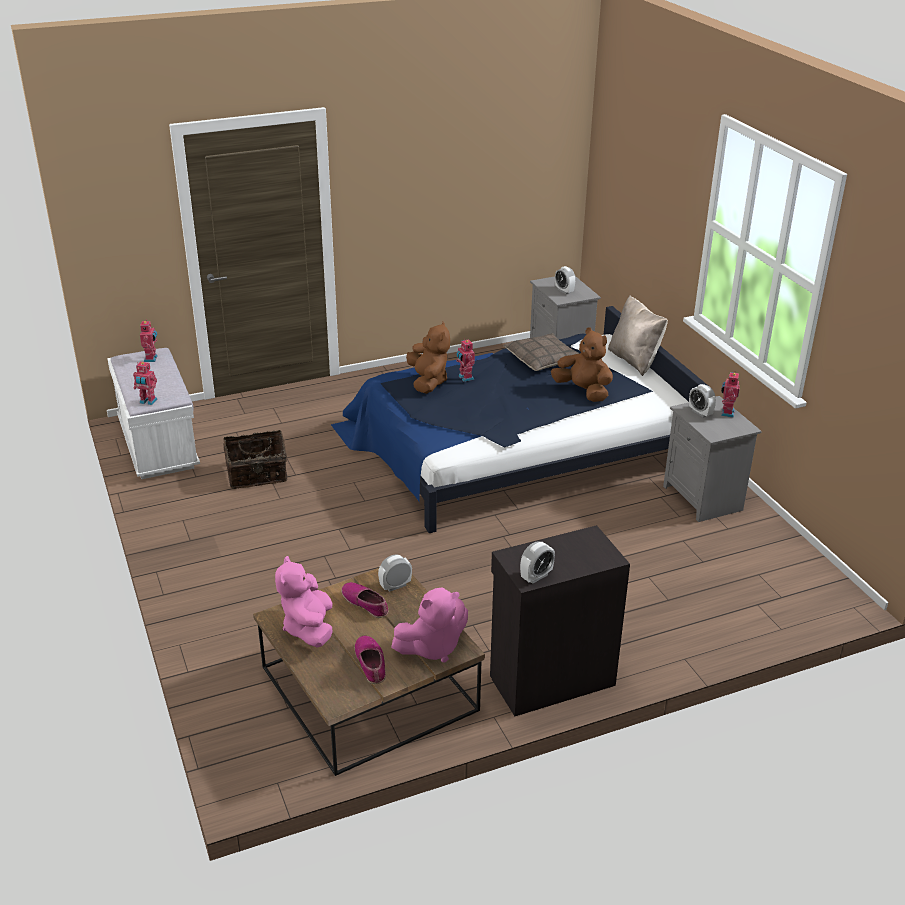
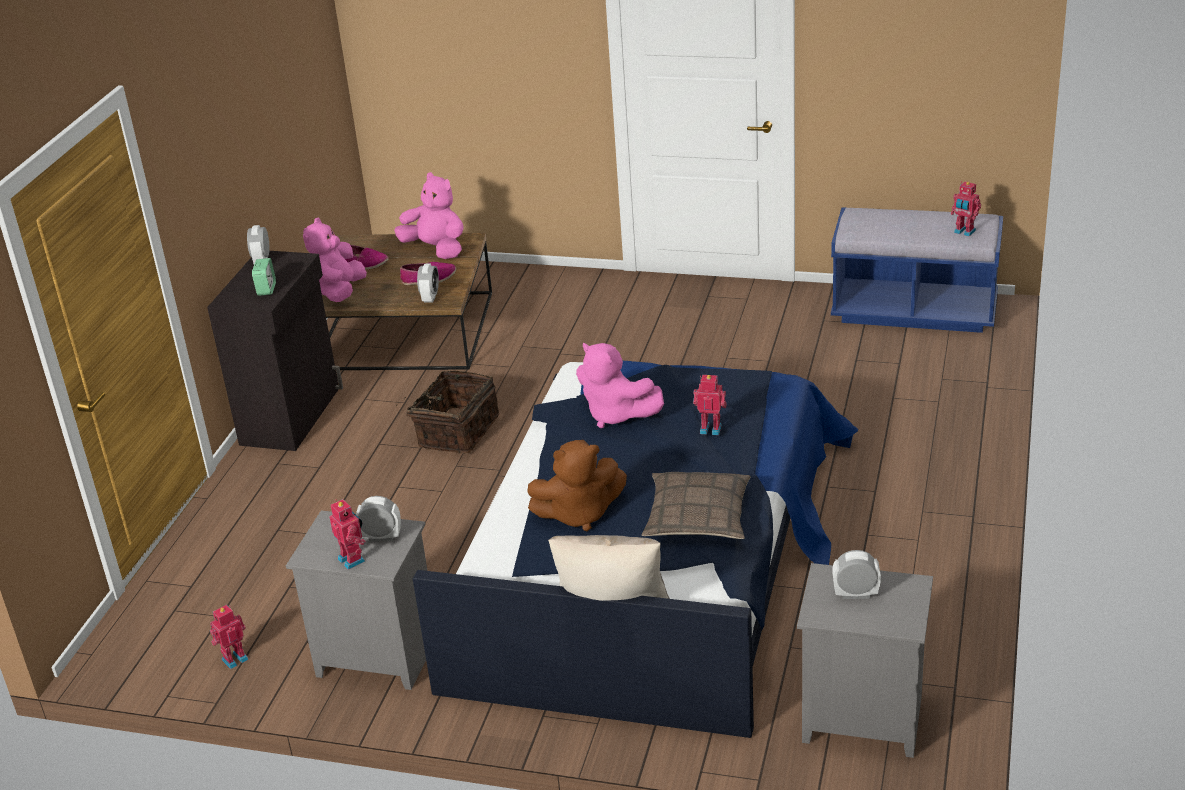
camera: 130 degrees right, 0 degrees up
white bench [107,348,200,479] -> blue bench [831,207,1003,333]
toy robot [133,362,157,405] -> toy robot moved to [210,605,248,669]
basket [223,430,287,489] -> basket moved to [396,371,499,454]
brown plush toy [406,322,450,394] -> none
none -> alarm clock [252,258,276,296]
none -> pink plush toy [576,343,664,428]

